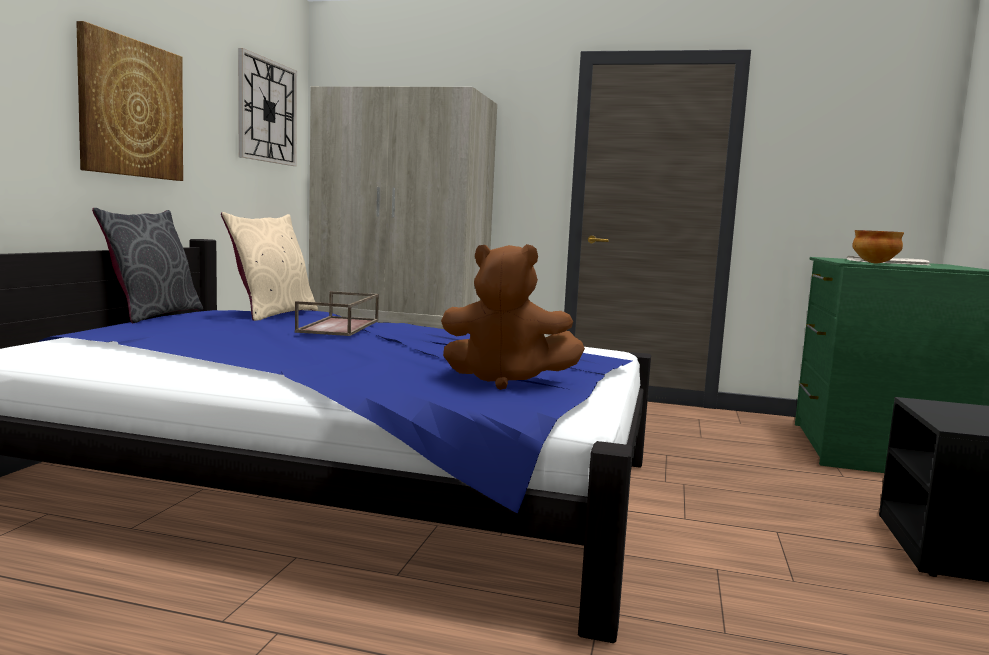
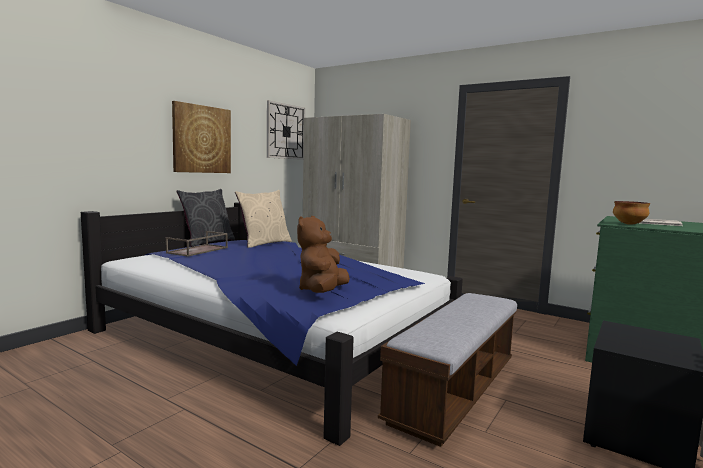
camera: 20 degrees right, 0 degrees up
brown tray [295,291,379,336] -> brown tray moved to [166,231,228,257]
brown plush toy [441,244,585,390] -> brown plush toy turned 75 degrees clockwise [297,216,350,293]
none -> bench [378,293,517,447]

